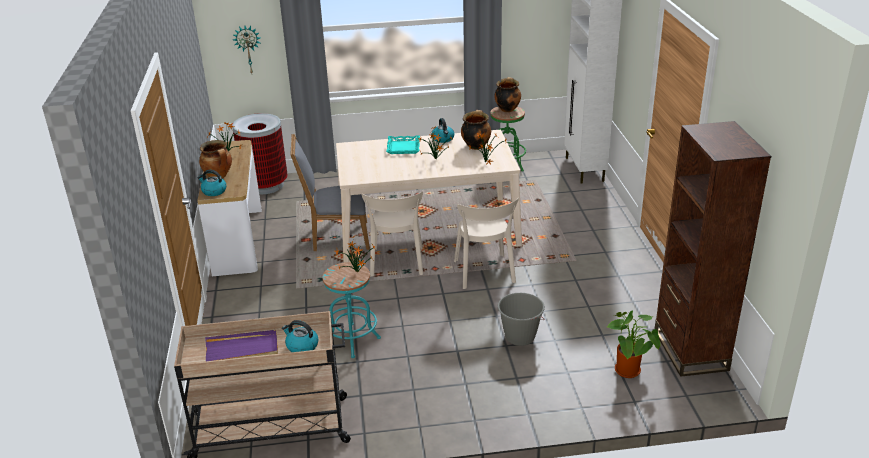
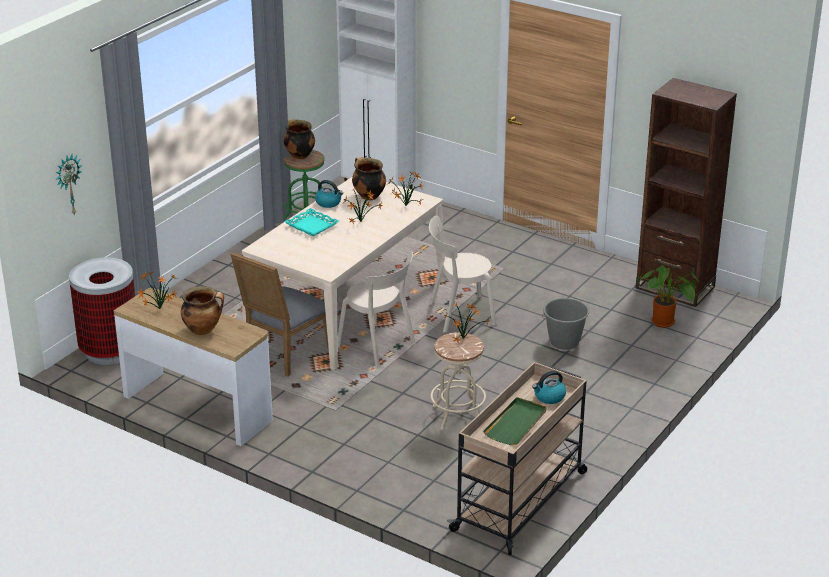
camera: 50 degrees left, 0 degrees up
kettle [197,170,227,196] -> none
purple tray [205,330,278,361] -> green tray [483,397,547,445]
turquoise stool [322,262,381,358] -> beige stool [431,332,486,430]
beige chair [454,198,519,289] -> beige chair turned 135 degrees clockwise [429,216,496,333]

